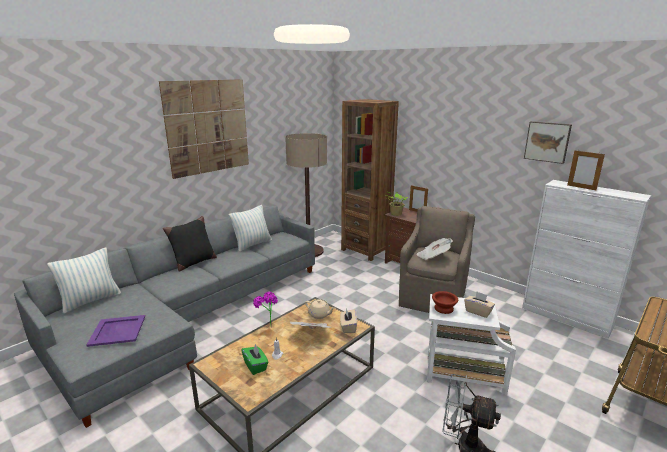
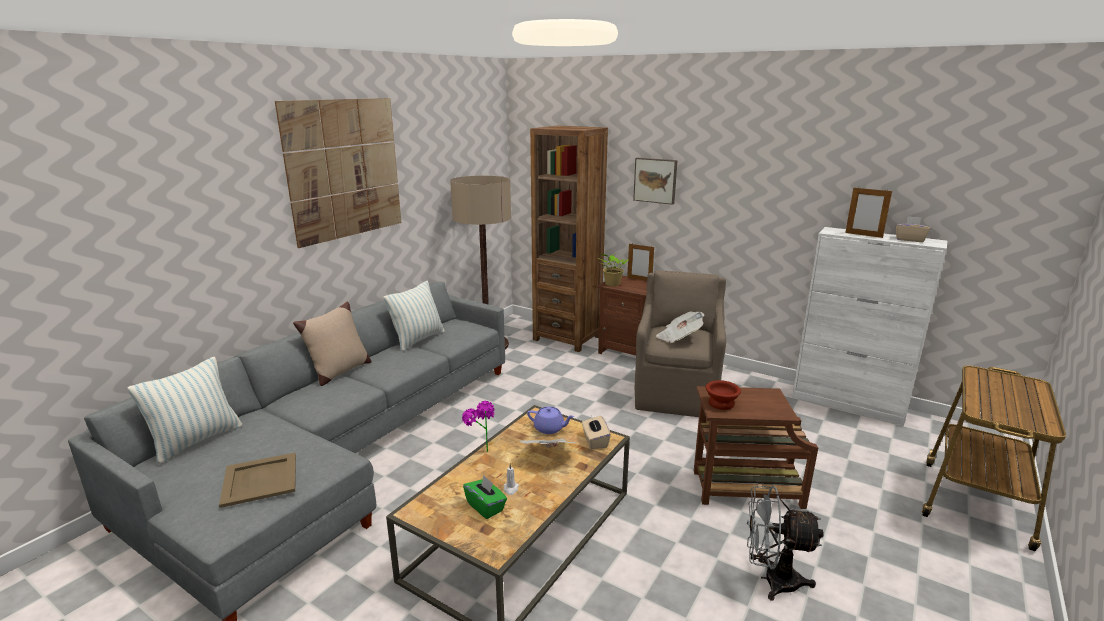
camera: 10 degrees left, 0 degrees up
purple tray [86,315,145,347] -> beige tray [219,453,296,508]
black pillow [163,216,217,272] -> beige pillow [293,302,372,386]
beige teapot [305,299,335,319] -> purple teapot [527,407,574,434]
white side table [427,294,516,395] -> brown side table [694,386,818,509]
beige tissue box [464,291,495,318] -> beige tissue box moved to [895,216,930,242]
picture [524,121,572,164] -> picture moved to [633,158,678,205]

